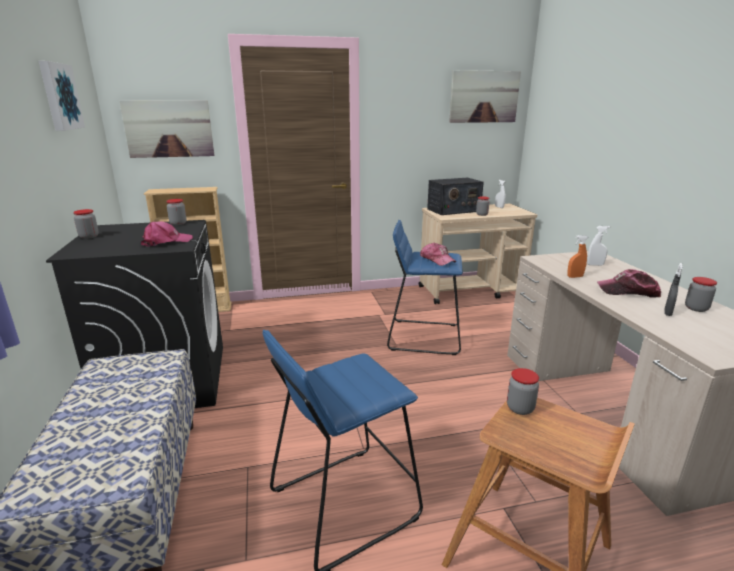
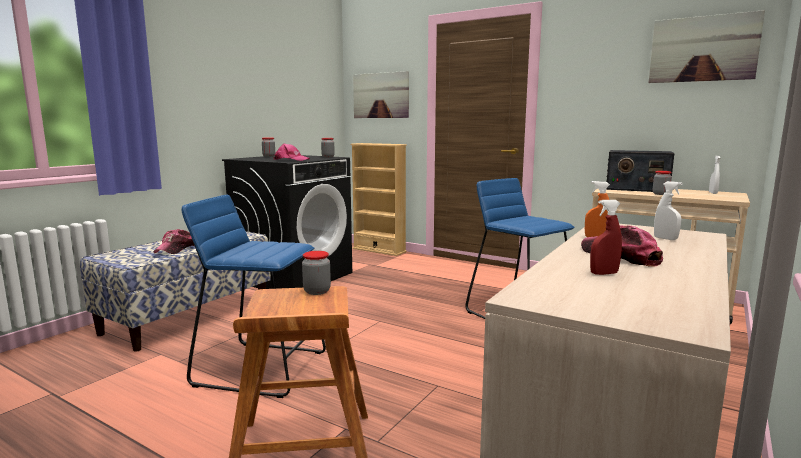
camera: 45 degrees right, 10 degrees down
picture [39,61,85,131] -> none
cap [420,243,456,266] -> cap moved to [153,229,195,254]
grey spray bottle [664,263,683,316] -> red spray bottle [590,200,622,275]
jar [685,277,717,312] -> none

